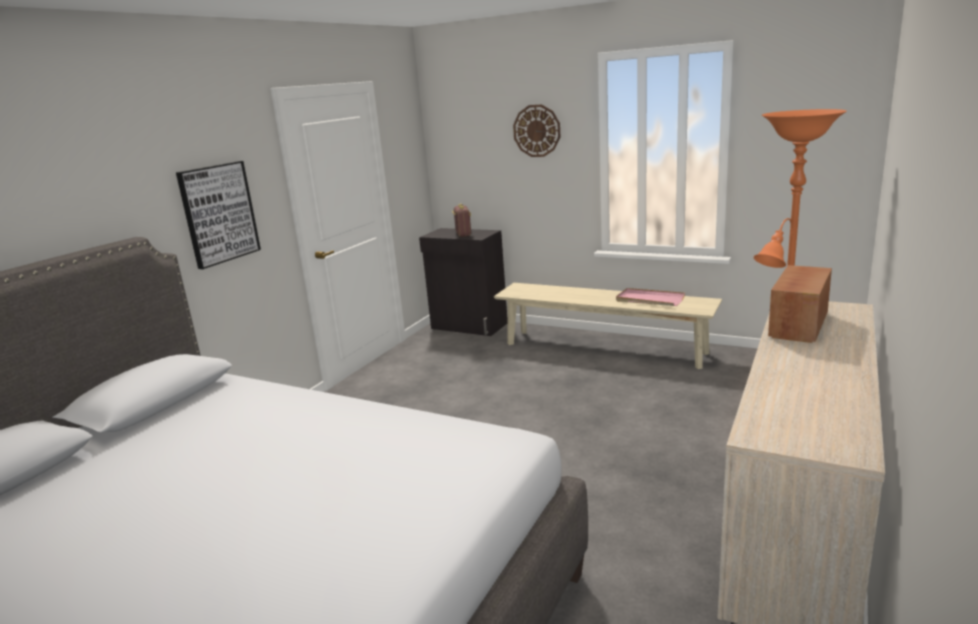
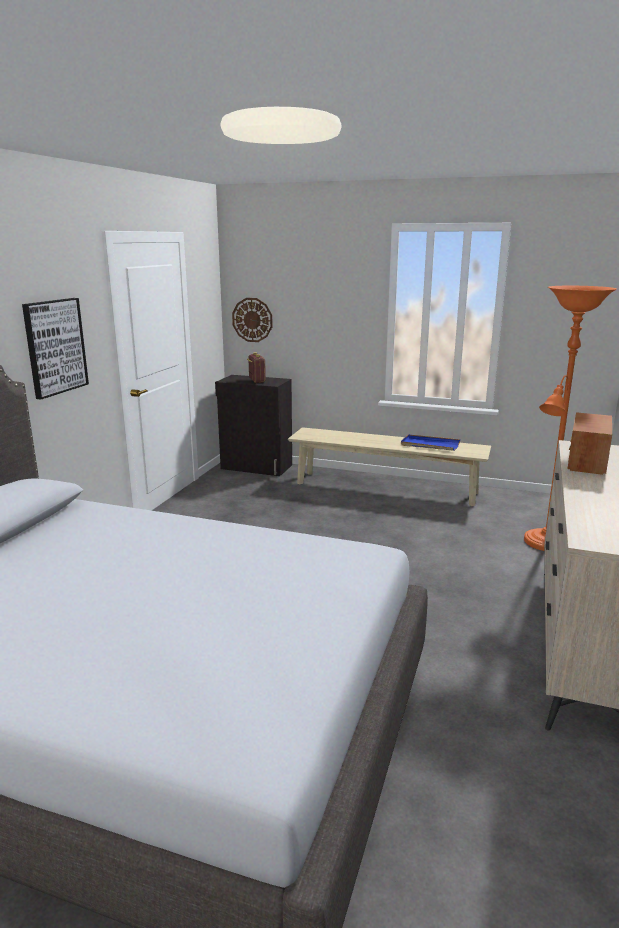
camera: 10 degrees left, 0 degrees up
wall clock [513,104,560,157] -> wall clock moved to [232,298,273,342]
pink tray [616,288,685,306] -> blue tray [401,434,460,451]

